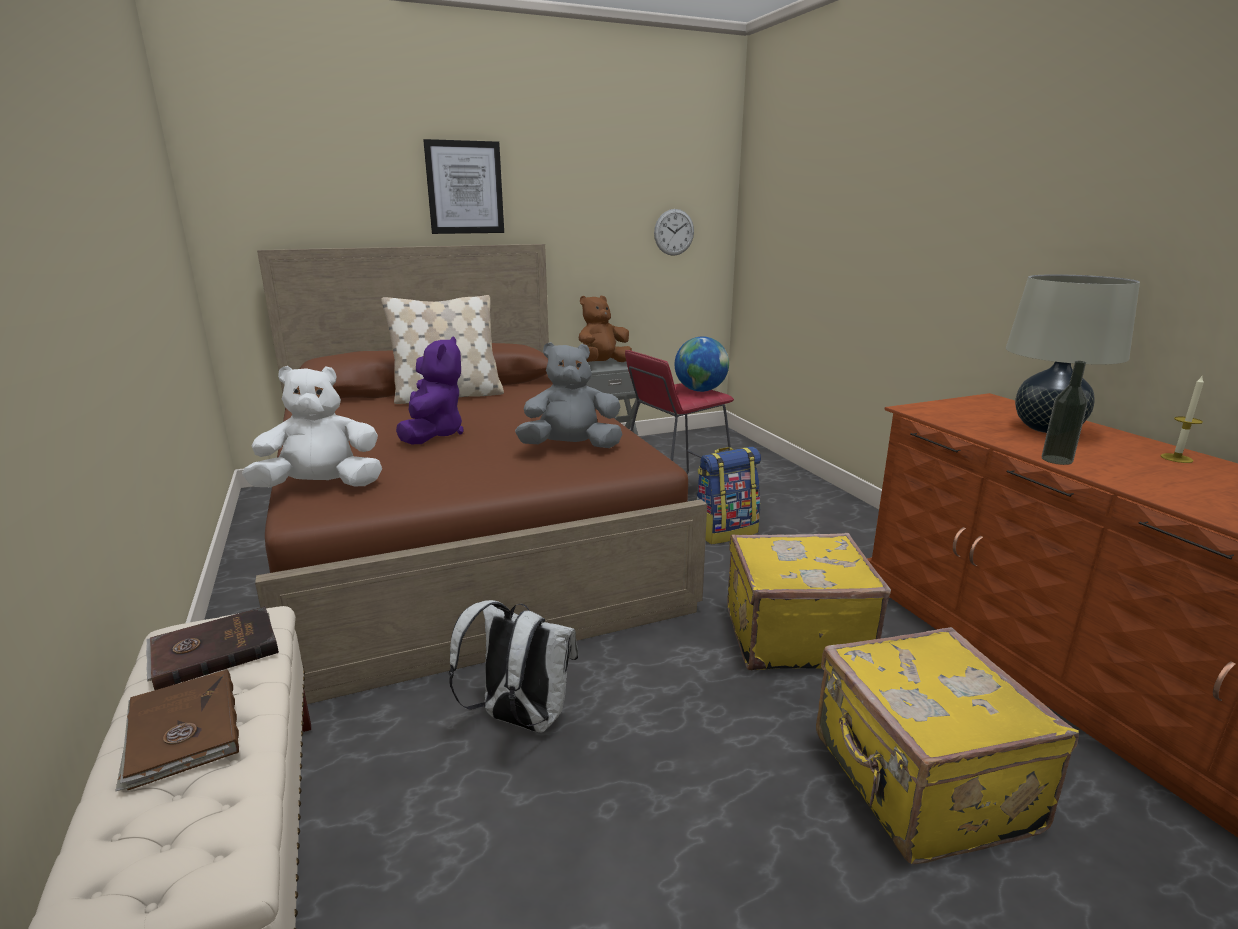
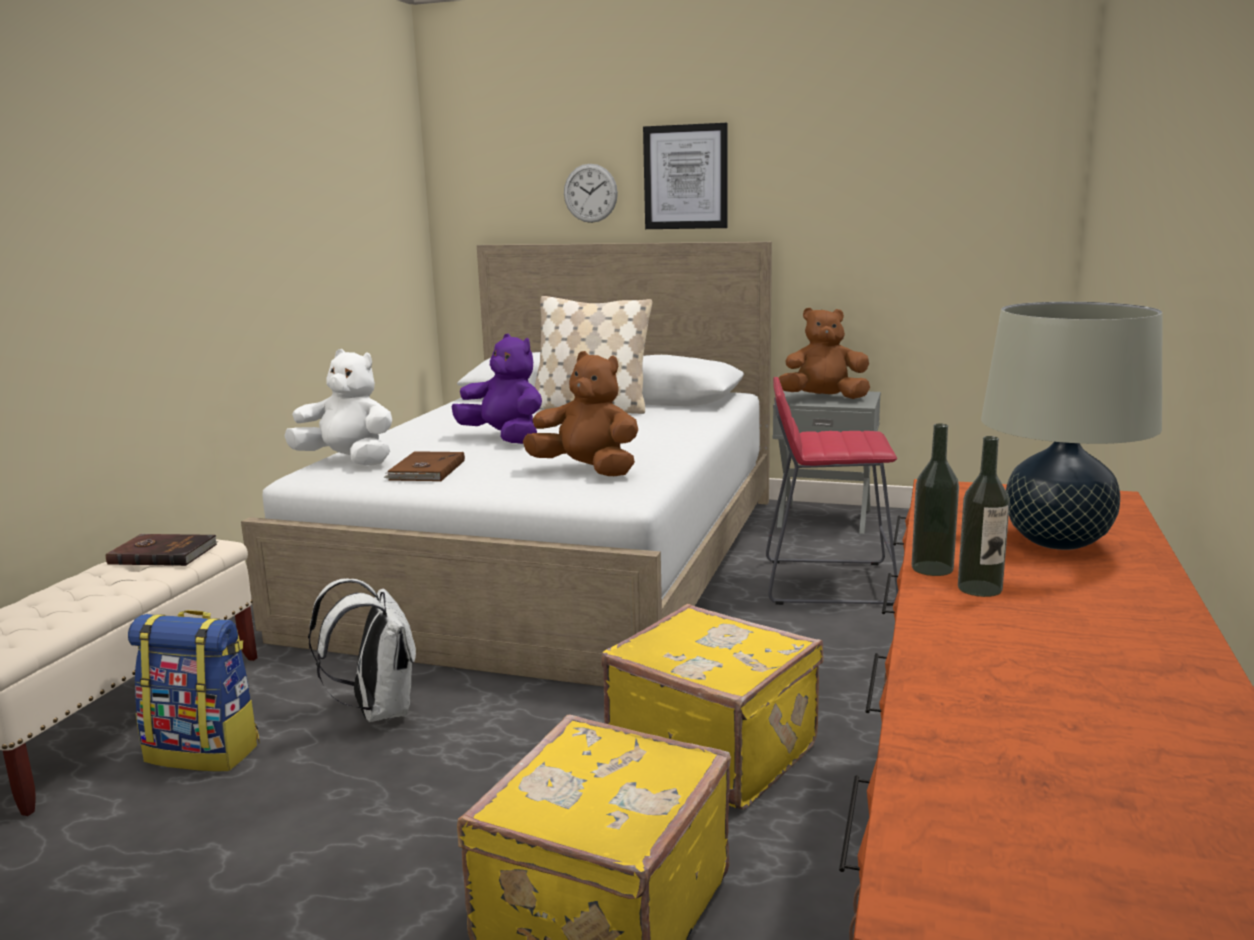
camera: 40 degrees right, 5 degrees down
brown book [115,669,239,791] -> brown book moved to [383,451,465,481]
brown bed [255,244,707,704] -> white bed [241,242,772,687]
purple plush toy [396,336,463,444] -> purple plush toy turned 90 degrees counterclockwise [452,333,542,444]
grey plush toy [515,342,622,448] -> brown plush toy [523,351,638,476]
wall clock [654,209,694,256] -> wall clock moved to [564,164,618,223]
globe [675,336,729,392] -> none
backpack [697,447,761,544] -> backpack moved to [128,610,260,771]
candle [1161,376,1204,463] -> none
none -> bottle [958,436,1010,597]

